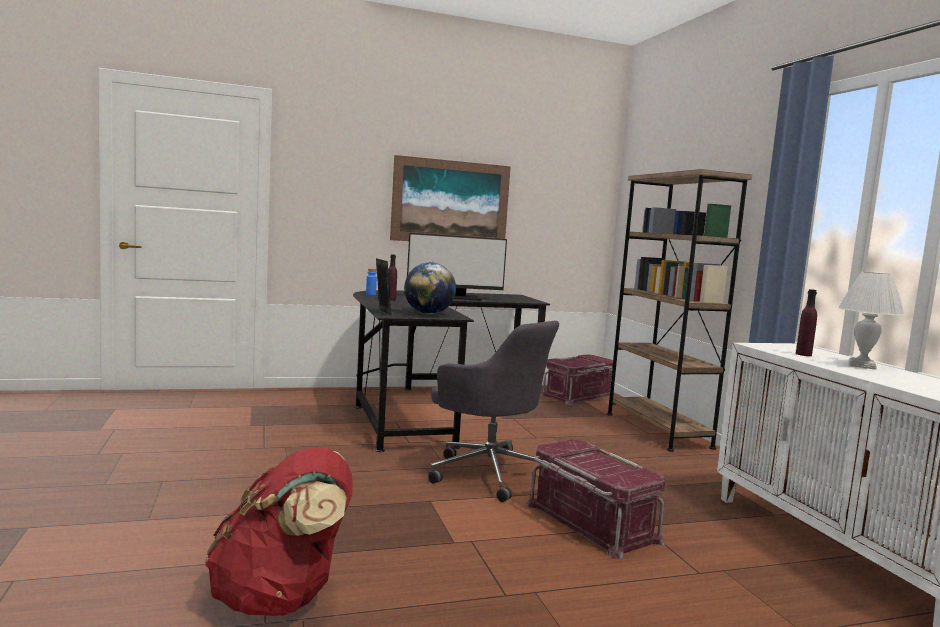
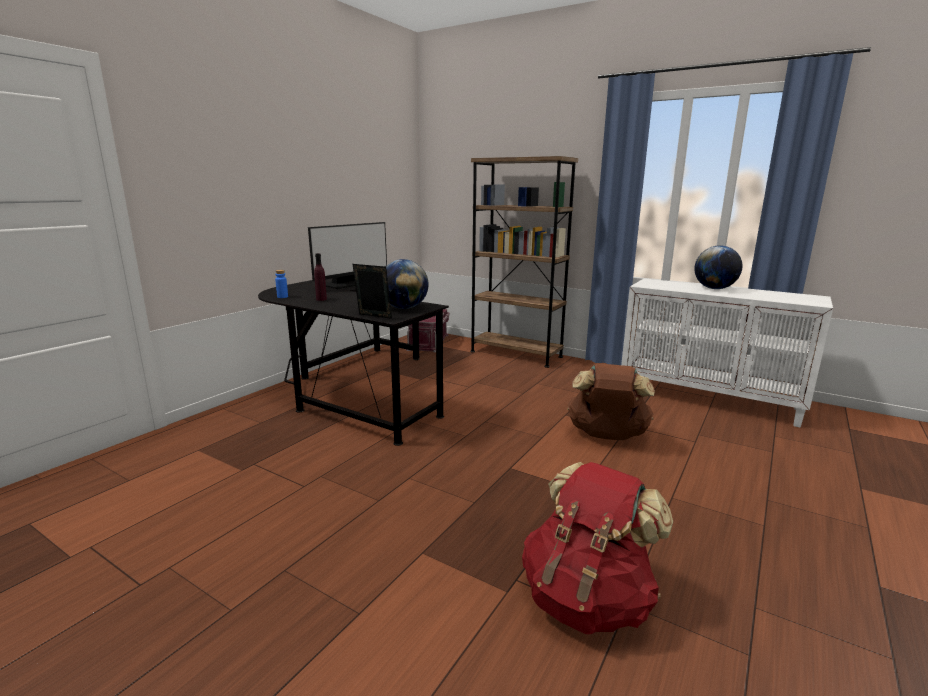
camera: 40 degrees left, 10 degrees up
picture [390,155,511,241] -> none
grey office chair [428,320,559,502] -> none
red storage box [526,439,665,559] -> brown backpack [567,363,655,440]
purple bottle [796,289,817,356] -> none
white table lamp [838,272,905,370] -> globe [694,246,742,289]

